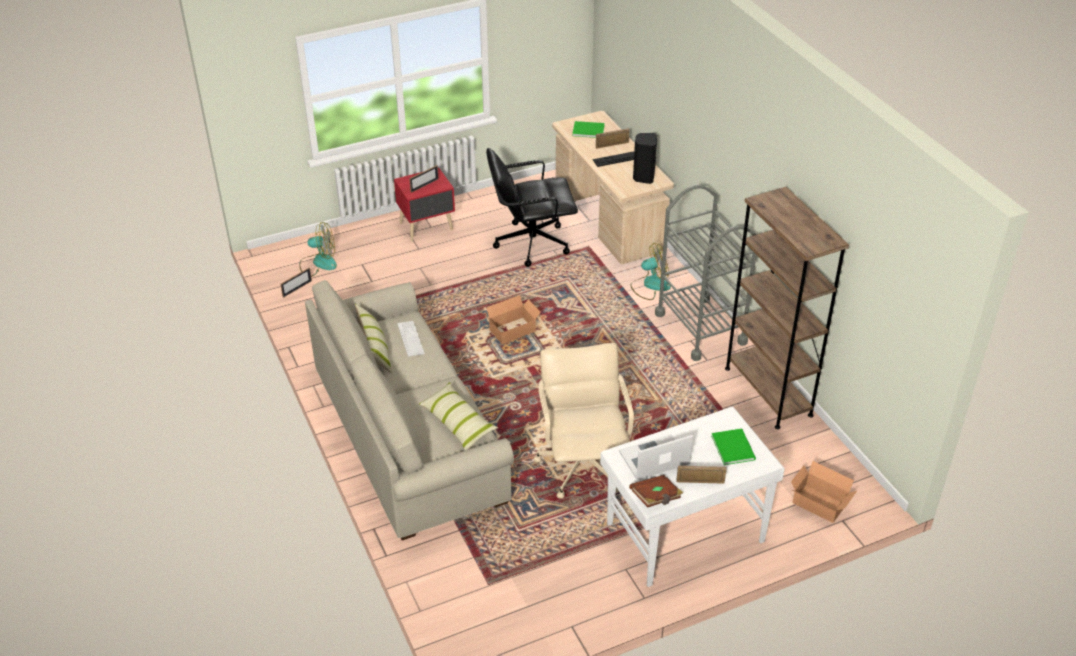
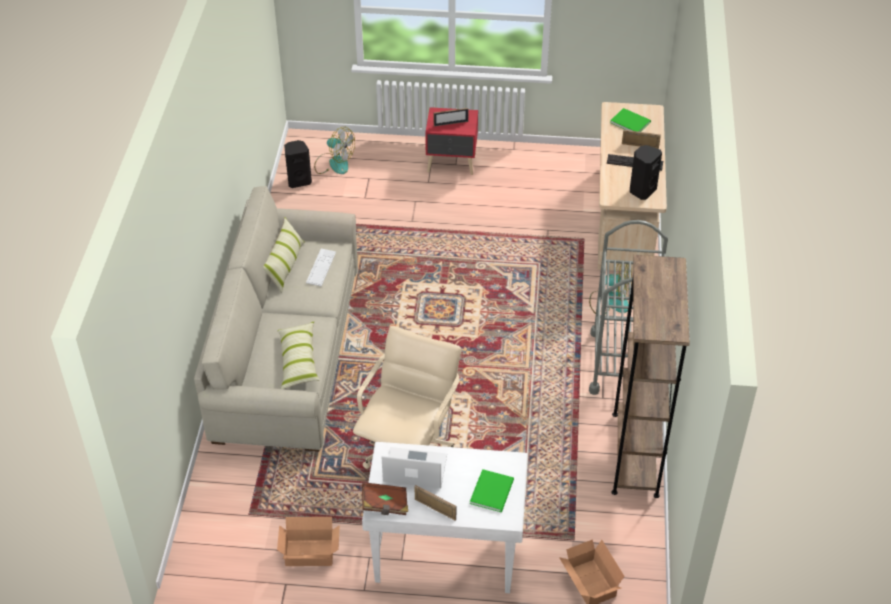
camera: 30 degrees right, 5 degrees up
picture frame [280,268,312,298] -> black speaker [284,140,312,188]
cardboard box [485,295,541,344] -> cardboard box moved to [277,517,340,566]
black office chair [486,148,578,267] -> none

